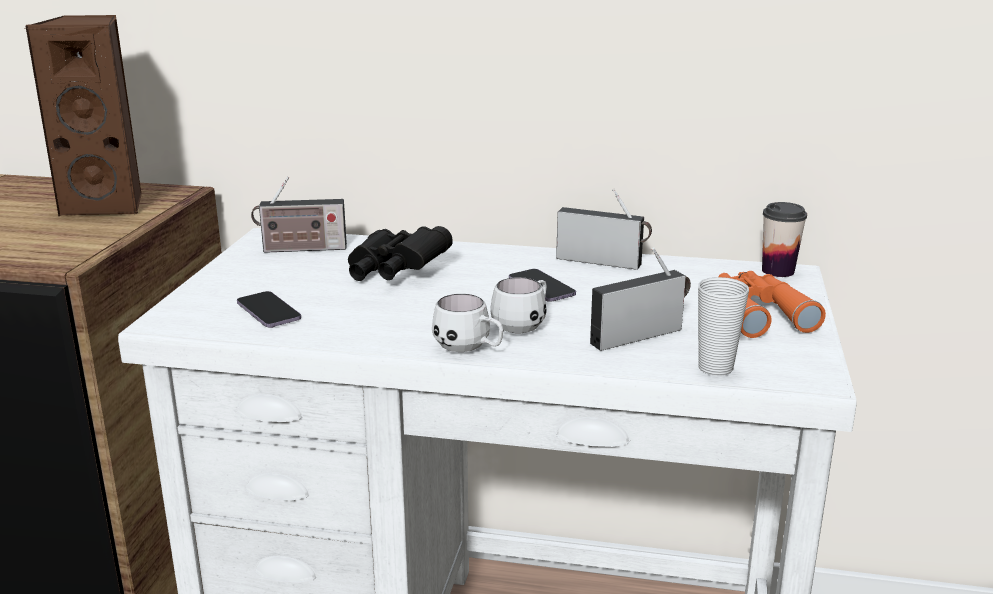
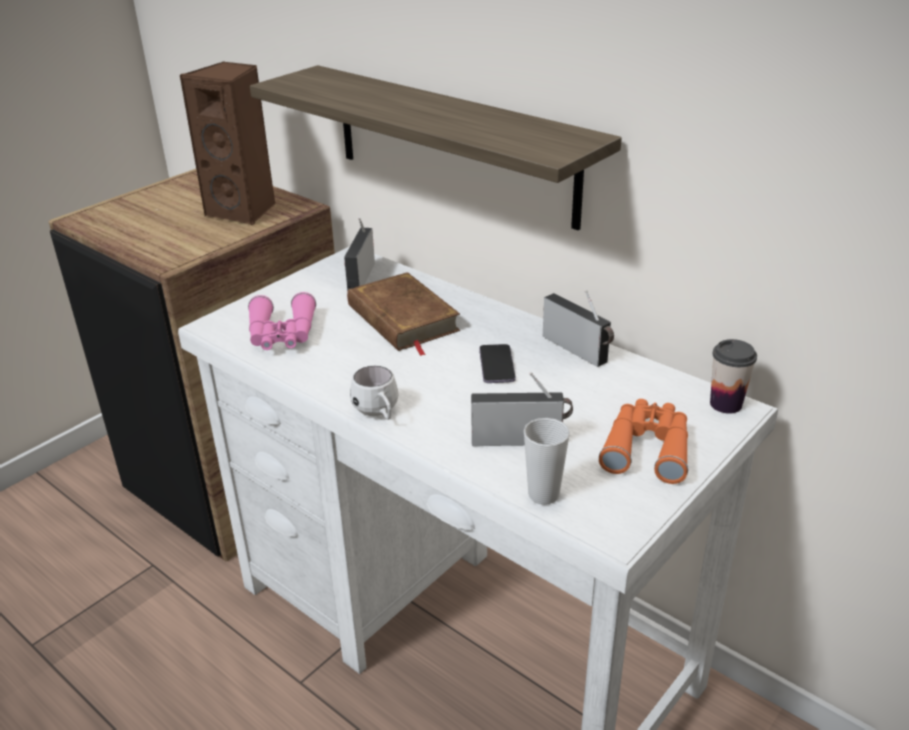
camera: 30 degrees right, 10 degrees up
phone [237,291,301,328] -> pink binoculars [248,292,316,350]
radio [251,176,347,253] -> radio turned 75 degrees clockwise [344,217,375,292]
black binoculars [348,226,453,281] -> brown book [347,272,460,356]
white mug [490,277,547,333] -> none
none -> shelf [250,65,622,231]

